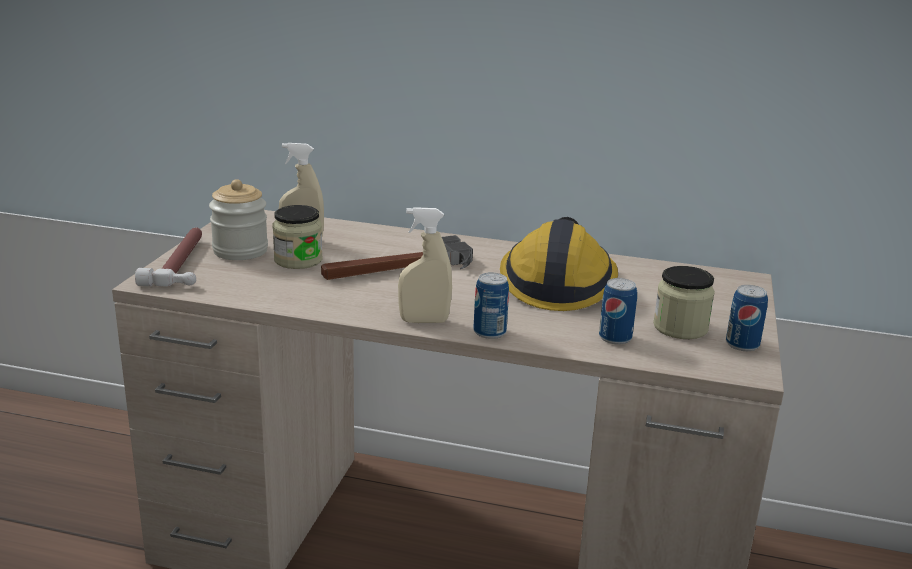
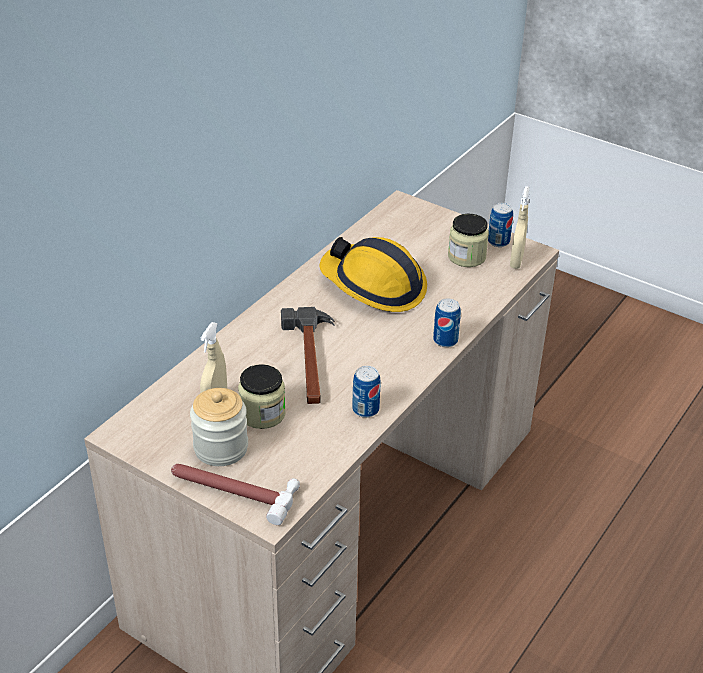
camera: 70 degrees left, 15 degrees up
beige spray bottle [398,207,452,323] -> beige spray bottle moved to [510,186,530,269]
can [599,278,637,345] -> can moved to [352,366,381,418]

